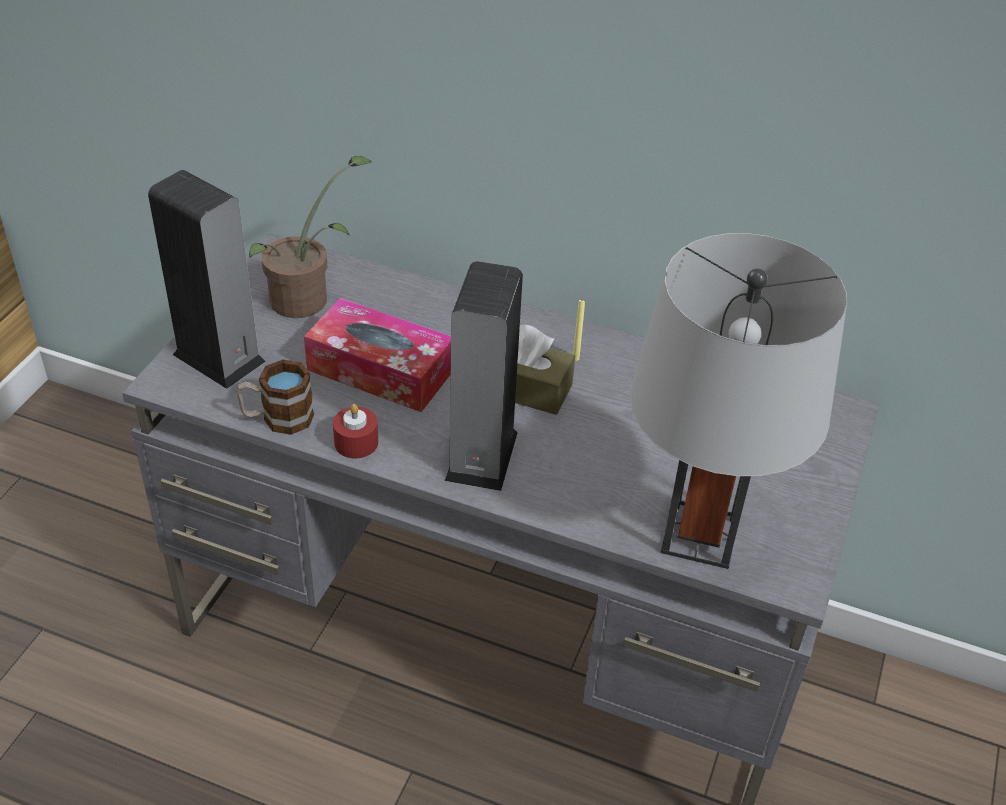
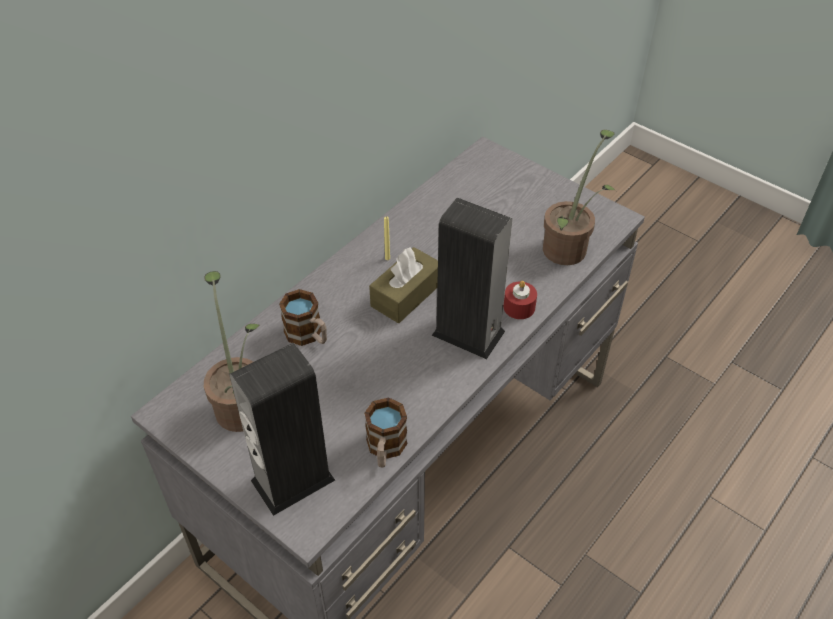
camera: 70 degrees left, 5 degrees up
tissue box [304,298,451,412] -> none
red candle [333,404,378,458] -> red candle moved to [503,281,537,319]
grey table lamp [630,233,847,569] -> potted plant [543,130,615,265]
none -> mug [279,289,327,346]

